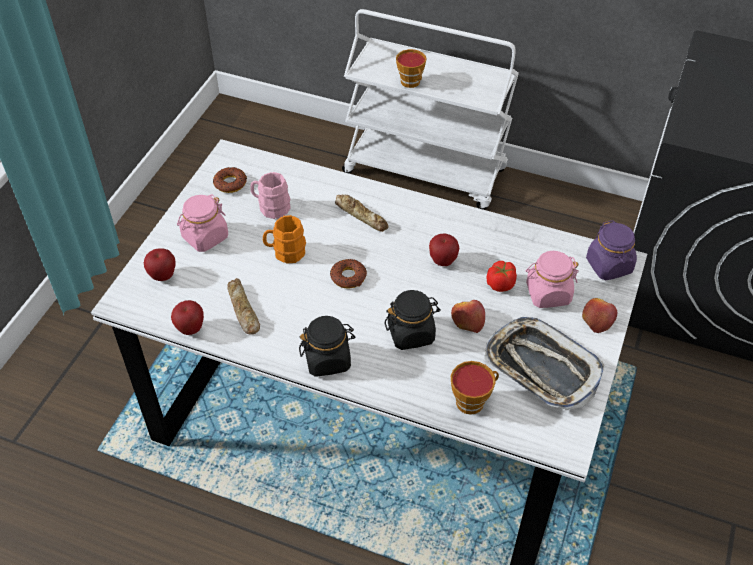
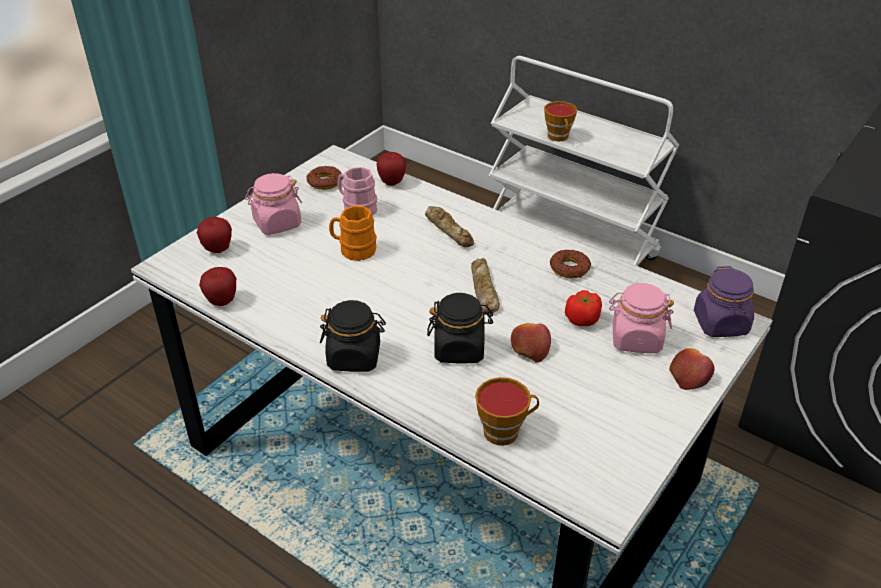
camera: 15 degrees right, 10 degrees down
bread [227,278,260,335] -> bread moved to [471,258,500,313]
donut [330,259,367,289] -> donut moved to [550,250,591,278]
apple [429,233,459,266] -> apple moved to [376,152,407,186]
tray [484,317,604,410] -> none

